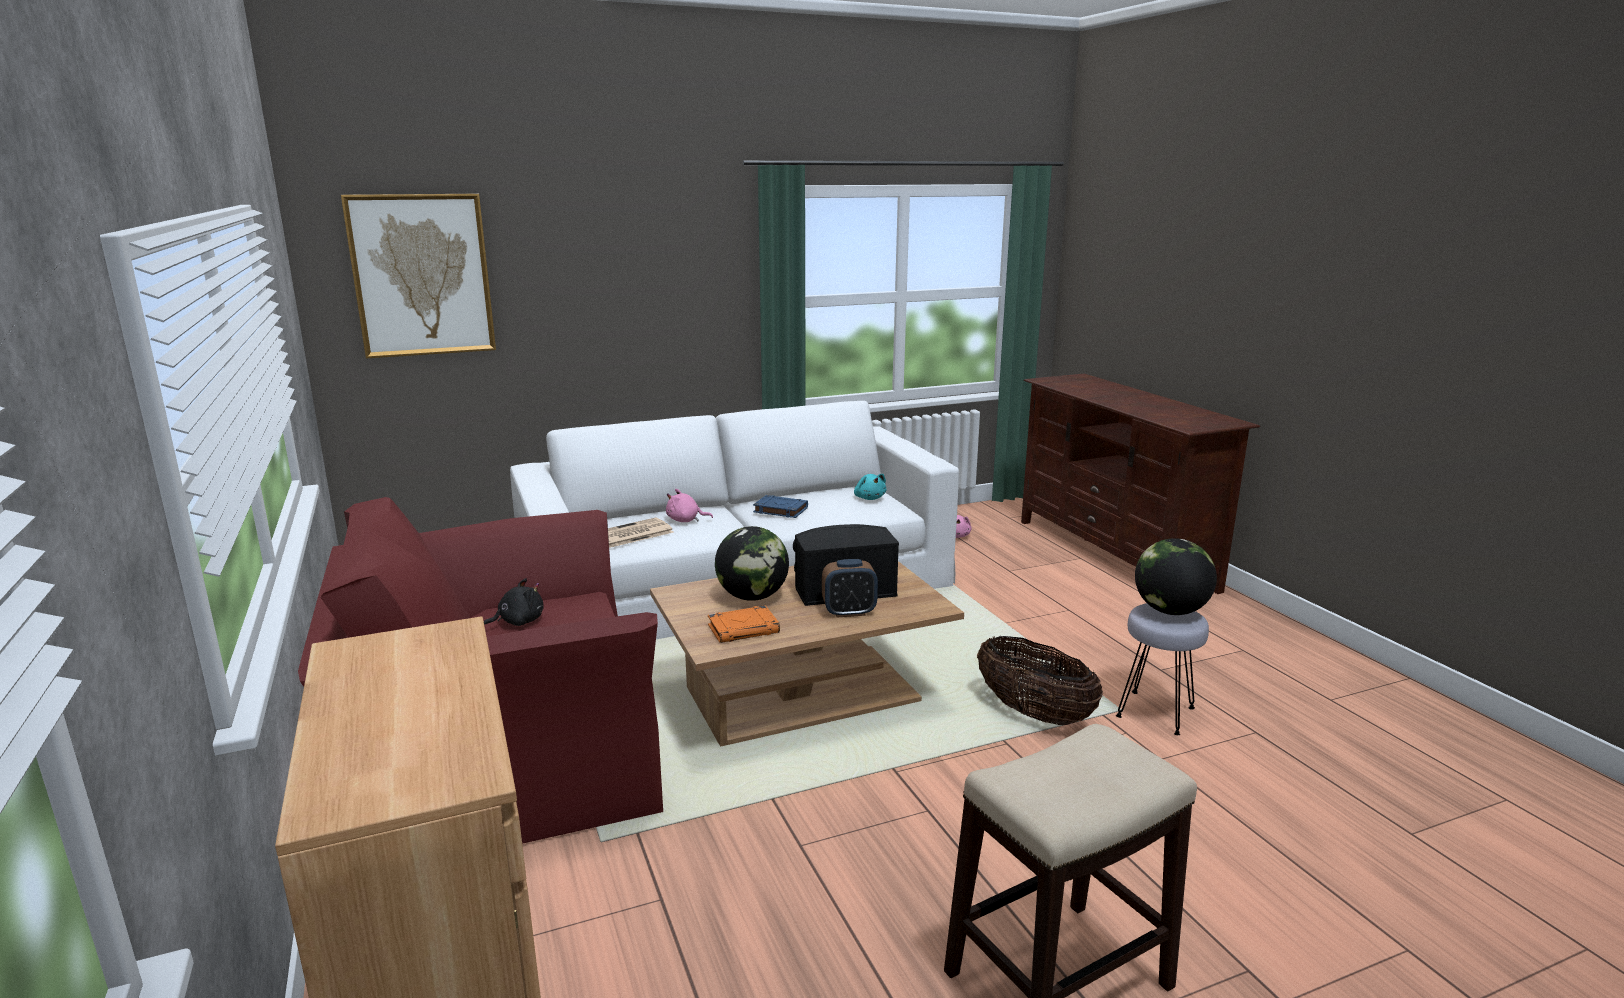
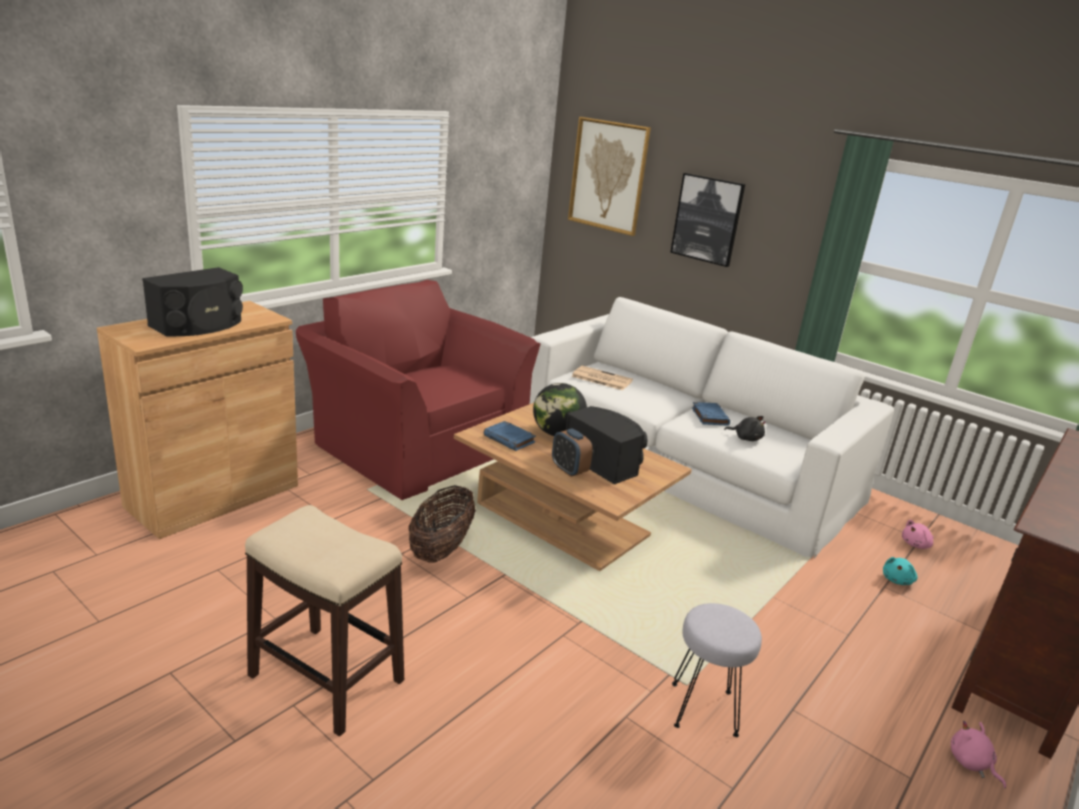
camera: 60 degrees right, 5 degrees up
black plush toy [484,578,544,626] -> black plush toy moved to [724,416,766,441]
pink plush toy [666,489,713,522] -> pink plush toy moved to [951,721,1006,788]
orange book [708,605,780,643] -> blue book [484,421,536,451]
turquoise plush toy [854,474,886,500] -> turquoise plush toy moved to [883,557,918,585]
basket [977,636,1103,725] -> basket moved to [408,485,476,563]
globe [1135,538,1217,615] -> none
none -> black speaker [142,267,243,336]
none -> picture [670,173,745,267]

